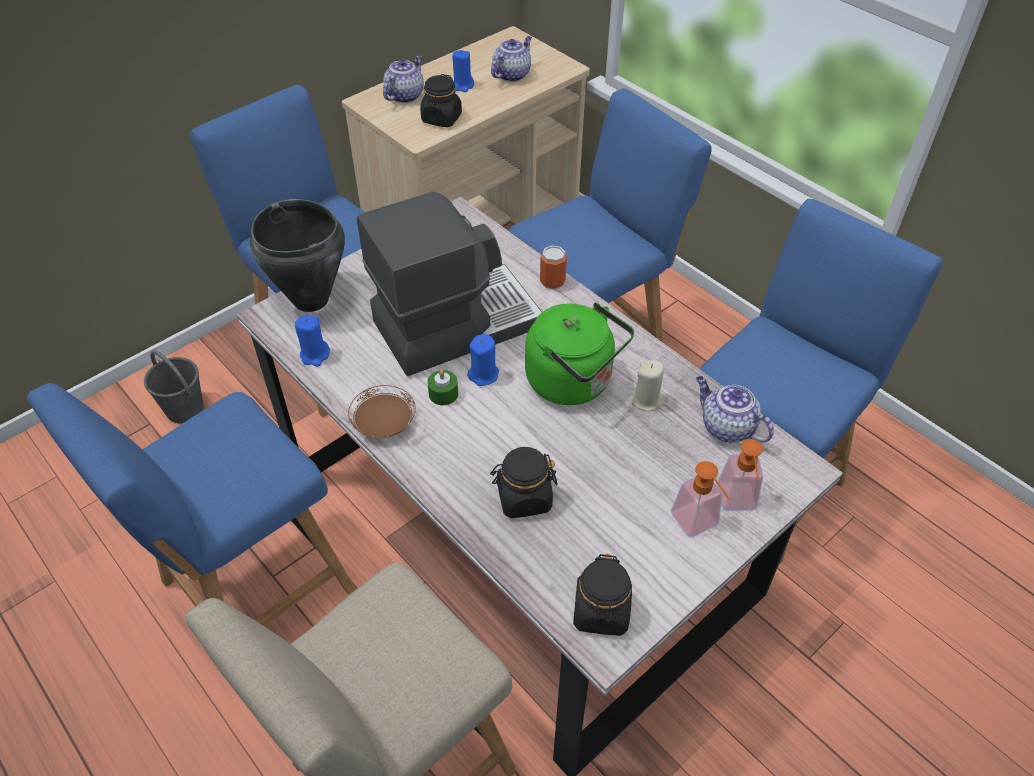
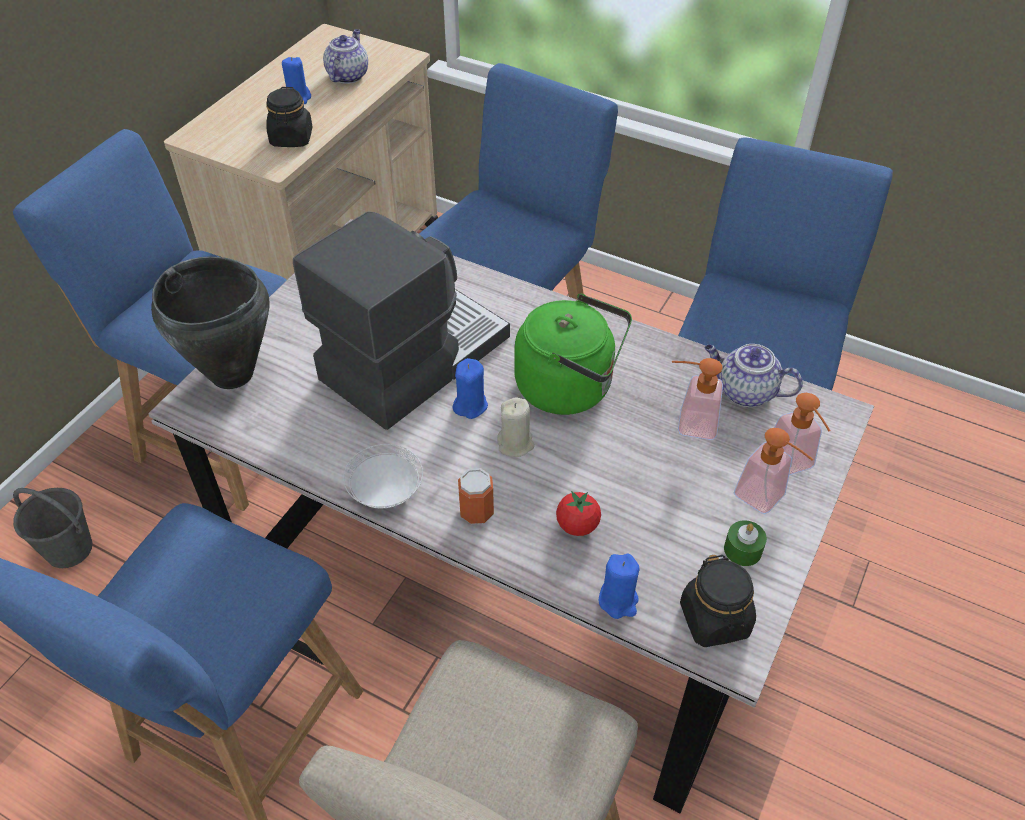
camera: 20 degrees left, 0 degrees up
blue candle [295,315,330,367] -> blue candle moved to [599,554,639,619]
brown plate [348,385,416,438] -> white plate [343,444,423,509]
teapot [383,55,424,103] -> none
green candle [427,370,458,405] -> green candle moved to [724,520,767,566]
black jar [490,447,558,518] -> tomato [556,491,601,536]
can [540,245,567,290] -> can moved to [458,468,494,524]
beige candle [631,360,664,411] -> beige candle moved to [497,398,535,457]
none -> soap dispenser [672,358,723,440]

